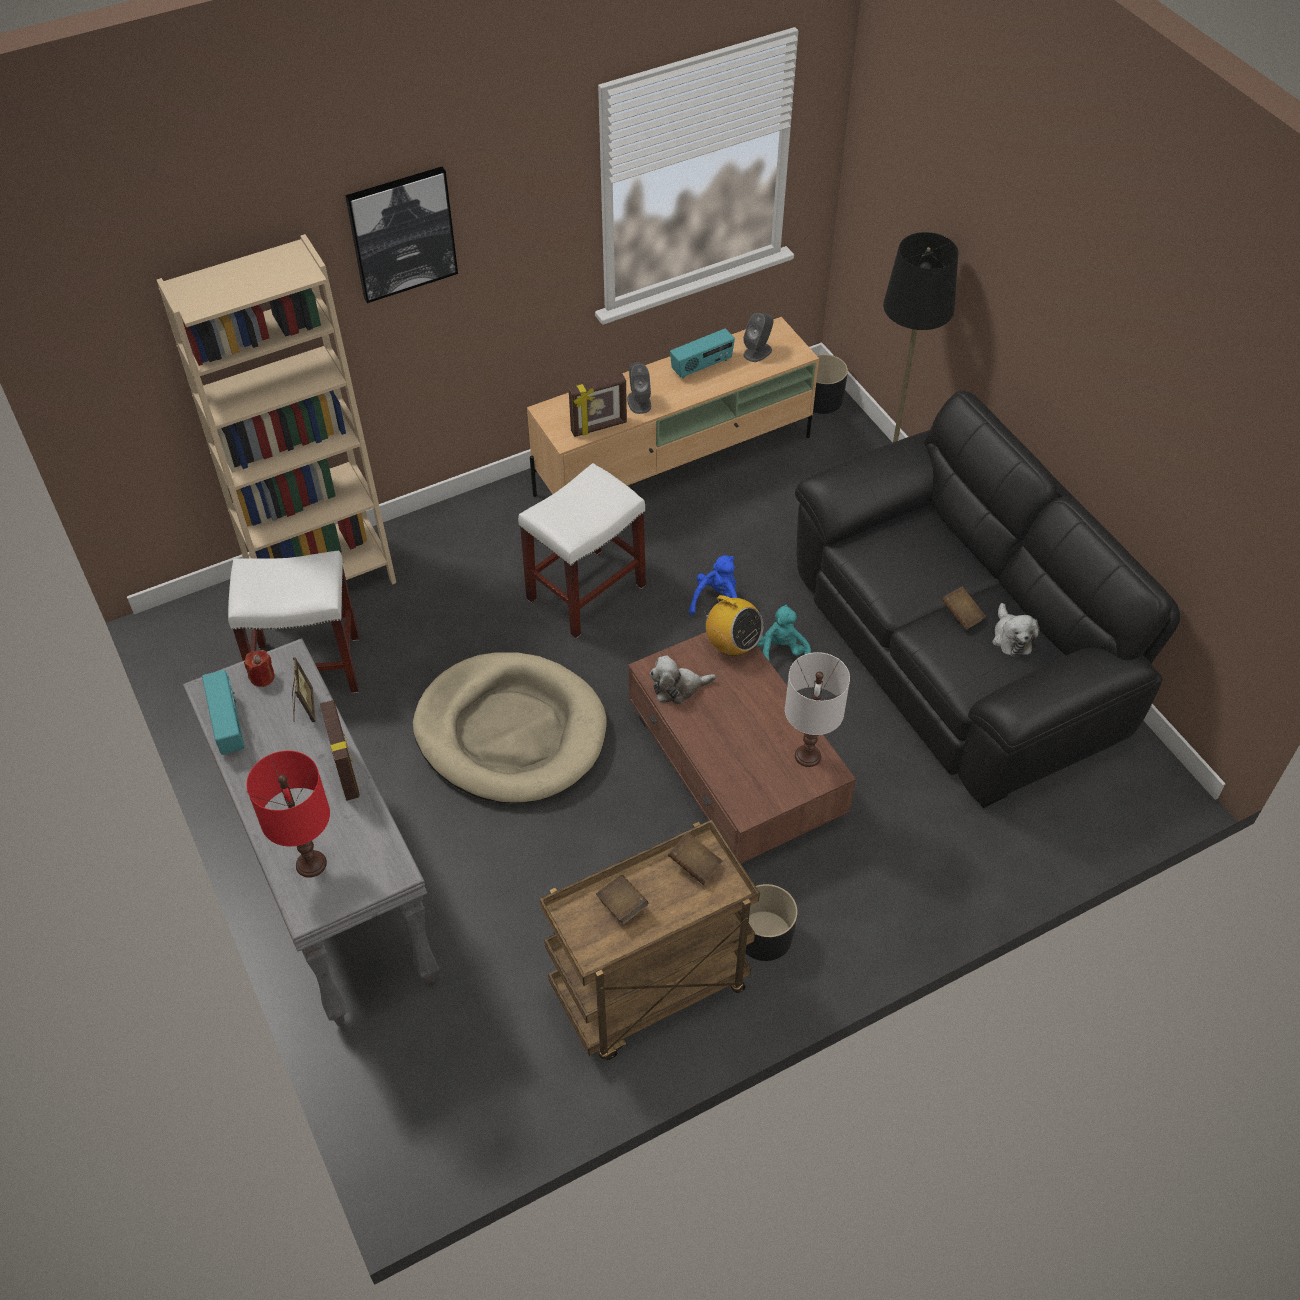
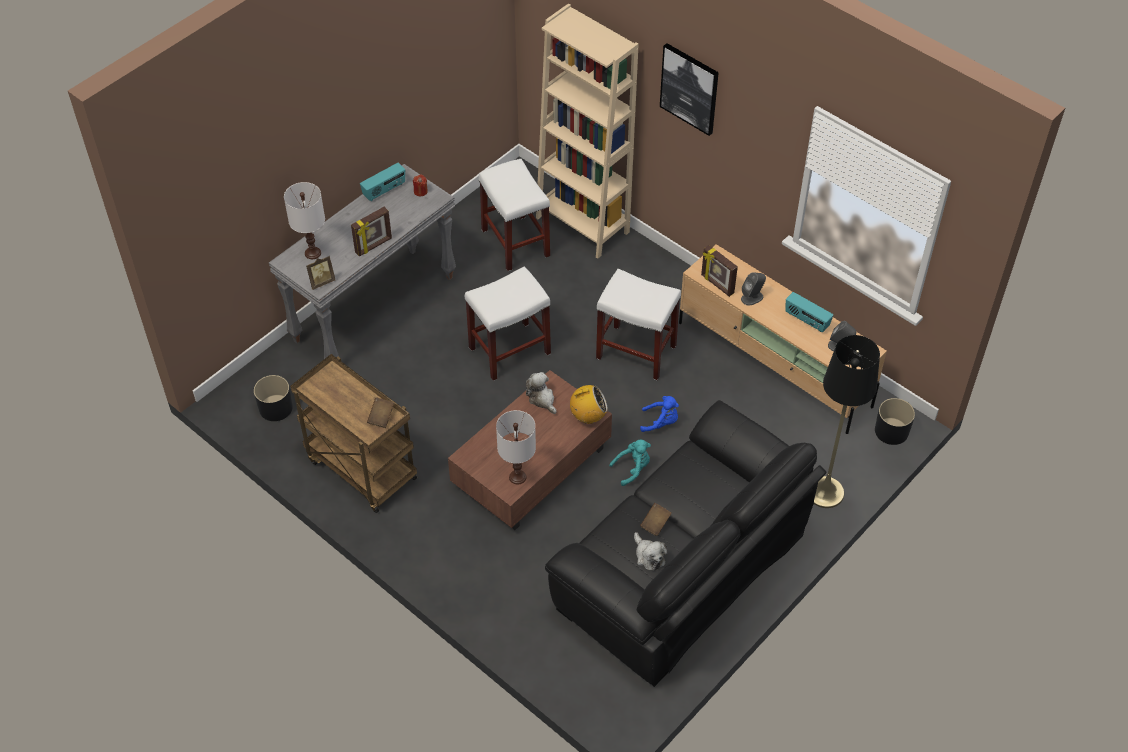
camera: 70 degrees right, 0 degrees up
red table lamp [246,751,330,878] -> white table lamp [284,182,325,259]
picture frame [292,657,315,722] -> picture frame moved to [306,256,335,290]
beige dog bed [413,652,607,803] -> white stool [465,266,551,381]
brown book [596,875,648,924] -> none
radio [702,595,763,656] -> radio turned 120 degrees counterclockwise [570,385,608,424]
black planter [741,884,798,961] -> black planter moved to [254,375,293,421]
plush toy [992,603,1040,657] -> plush toy turned 90 degrees counterclockwise [634,532,667,571]

